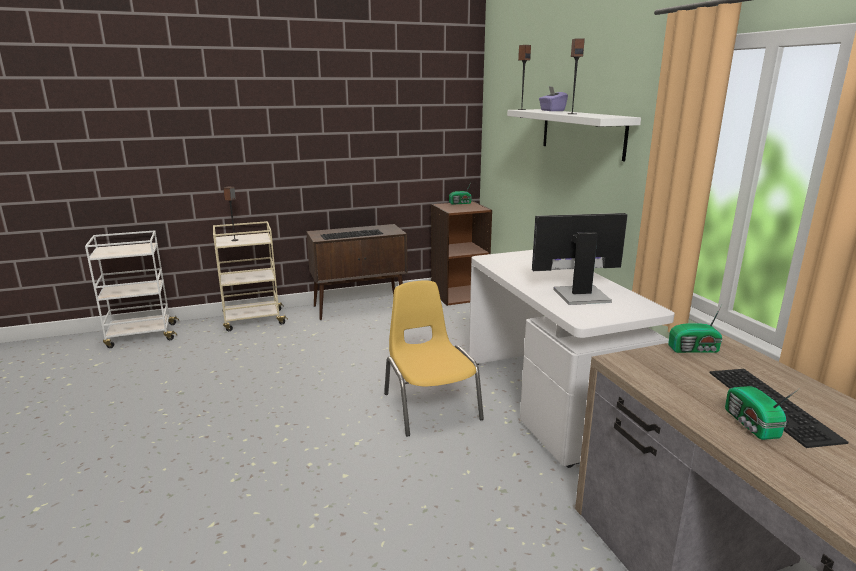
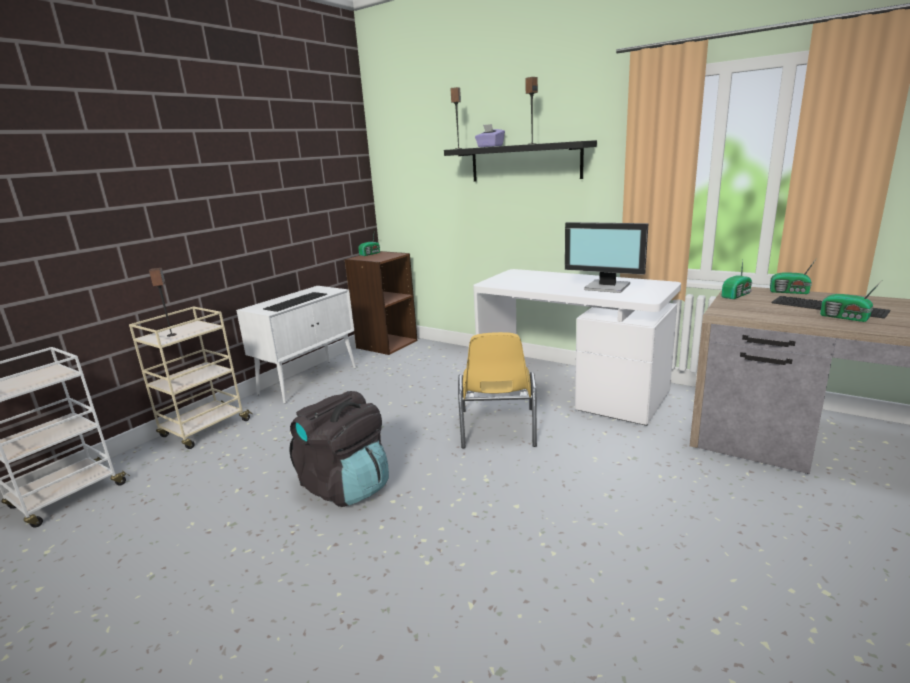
camera: 35 degrees left, 0 degrees up
brown cabinet [306,224,407,320] -> white cabinet [236,286,356,404]
yellow chair [384,280,484,437] -> yellow chair turned 120 degrees counterclockwise [458,332,537,449]
white shelf [507,109,641,161] -> black shelf [444,140,597,182]
monitor [532,213,628,305] -> monitor turned 105 degrees counterclockwise [565,222,649,293]
none -> black backpack [289,391,389,507]
none -> radio [770,258,817,294]

